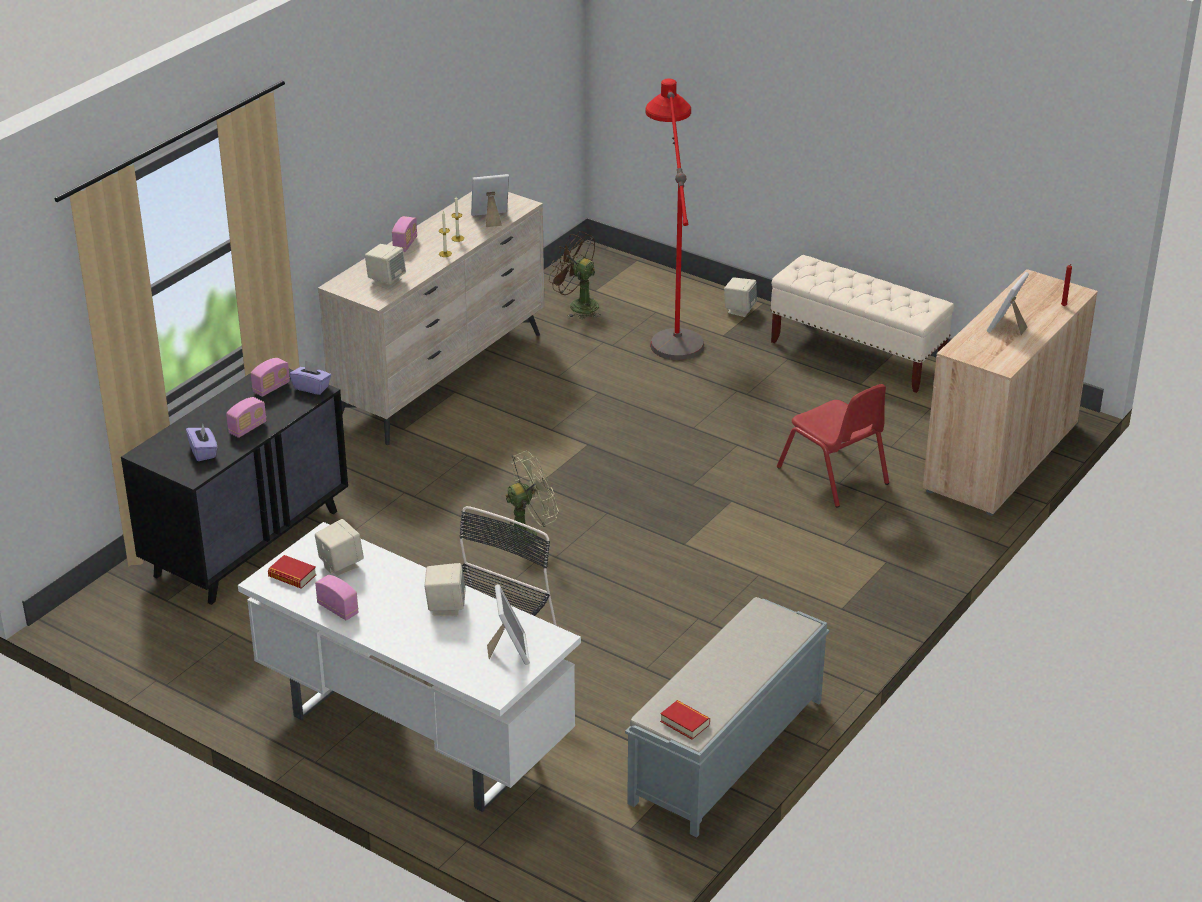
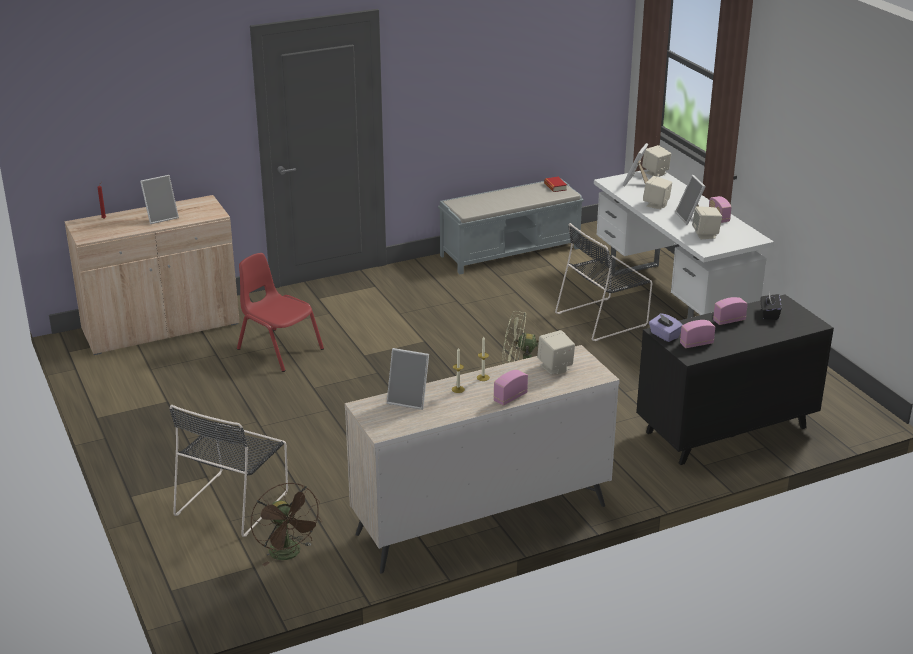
camera: 150 degrees left, 5 degrees down
purple tissue box [186,424,217,461] -> black tissue box [760,293,782,320]
book [268,555,316,589] -> none
red floor lamp [646,79,704,360] -> black chair [169,405,288,537]
beige speaker [724,277,757,317] -> beige speaker moved to [642,145,671,177]
beige bench [770,255,954,393] -> none
red chair [777,384,889,507] -> red chair turned 45 degrees counterclockwise [237,253,324,372]
none -> picture frame [675,175,706,224]

